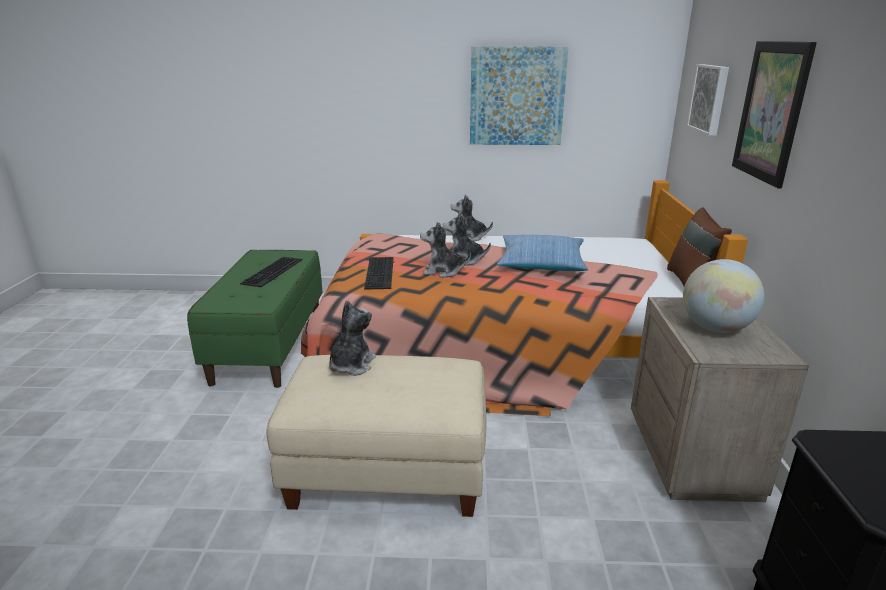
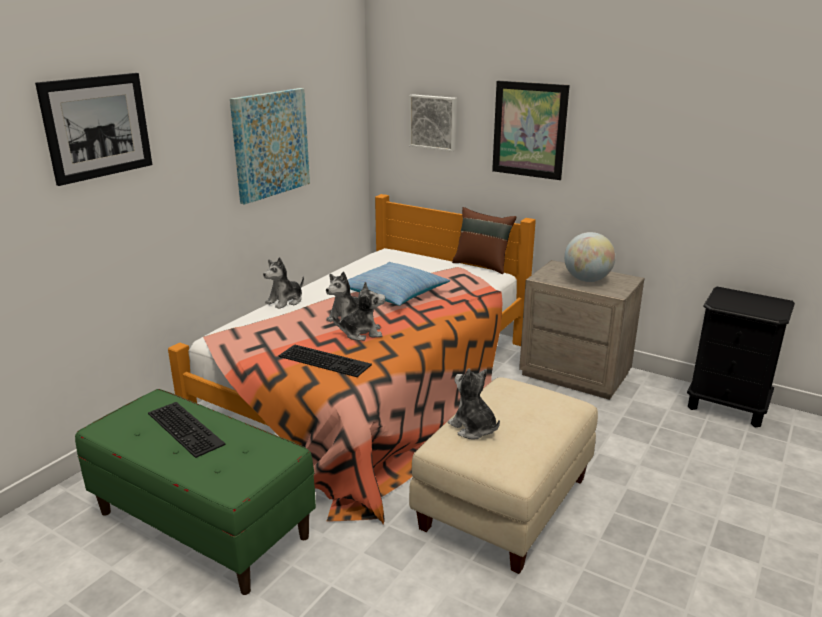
camera: 60 degrees left, 0 degrees up
plush toy [420,221,471,278] -> plush toy turned 135 degrees counterclockwise [332,281,385,341]
none -> picture [35,73,152,186]

